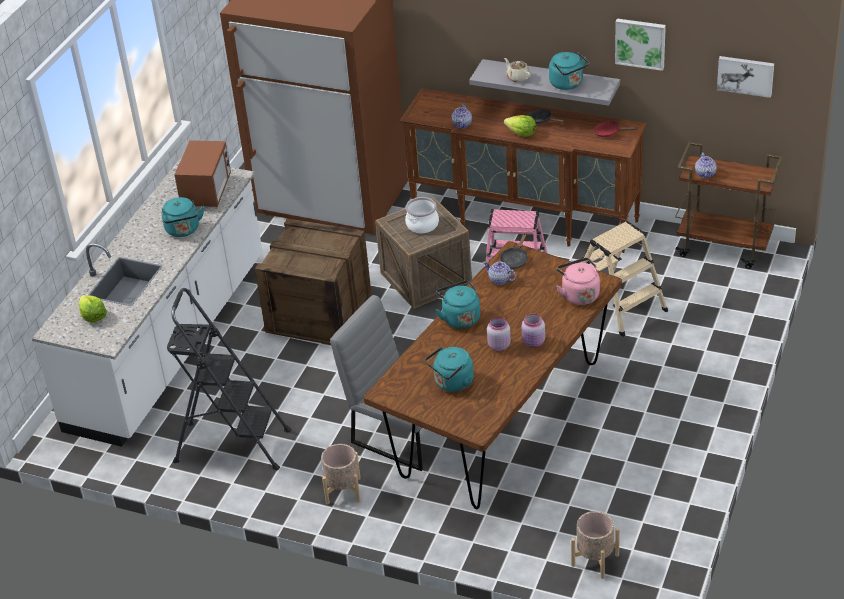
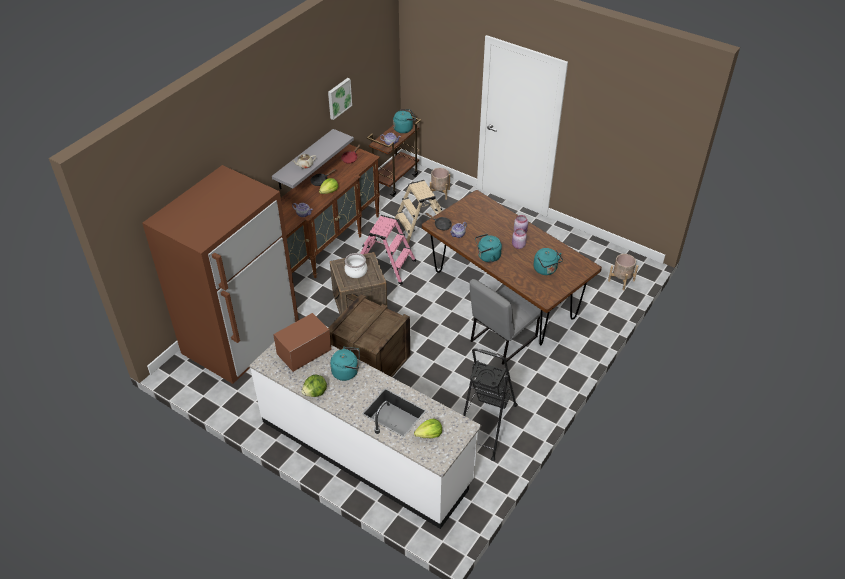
camera: 80 degrees left, 5 degrees up
microwave [174,140,231,207] -> microwave turned 60 degrees counterclockwise [273,313,332,372]
beige planter [321,444,361,505] -> beige planter moved to [430,168,450,200]
turquoise kettle [549,52,589,90] -> turquoise kettle moved to [393,109,416,133]
pink kettle [557,258,600,305] -> none
picture [717,56,774,98] -> none
none -> lettuce [301,375,327,397]

